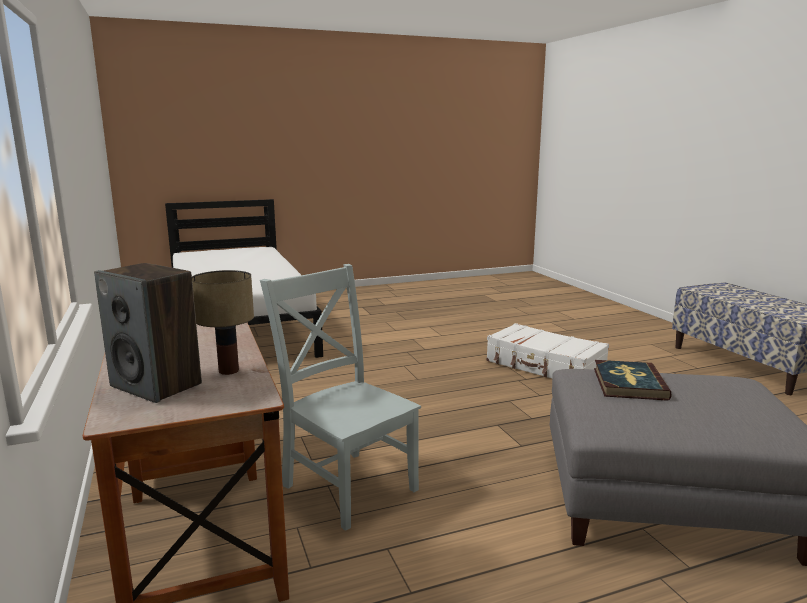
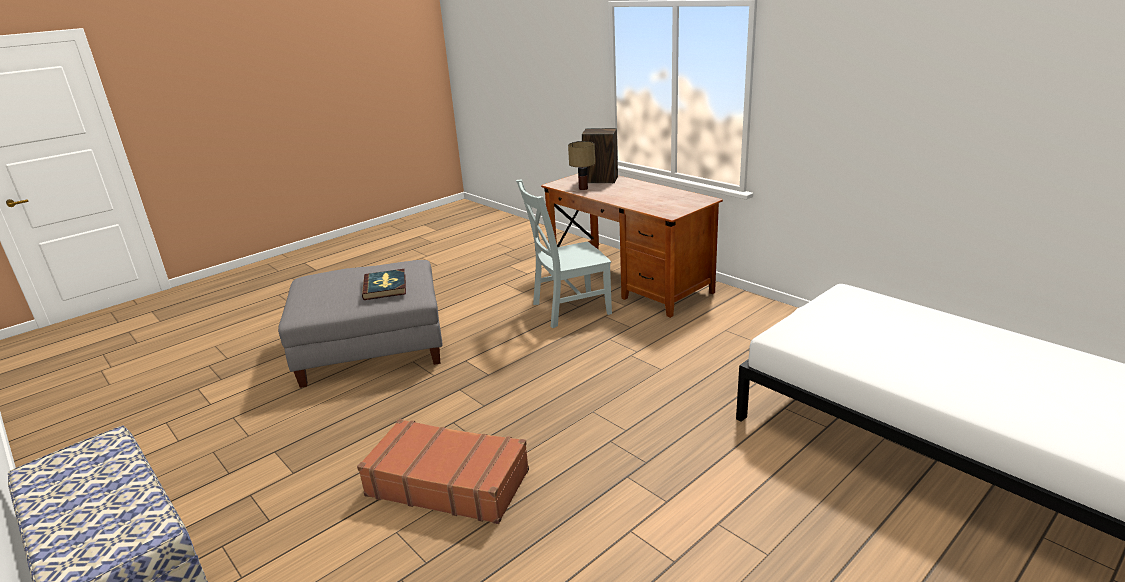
camera: 160 degrees right, 10 degrees up
grey chair [260,264,421,531] -> grey chair turned 135 degrees clockwise [516,180,612,328]
white suitcase [486,323,609,378] -> brown suitcase [357,419,529,524]

